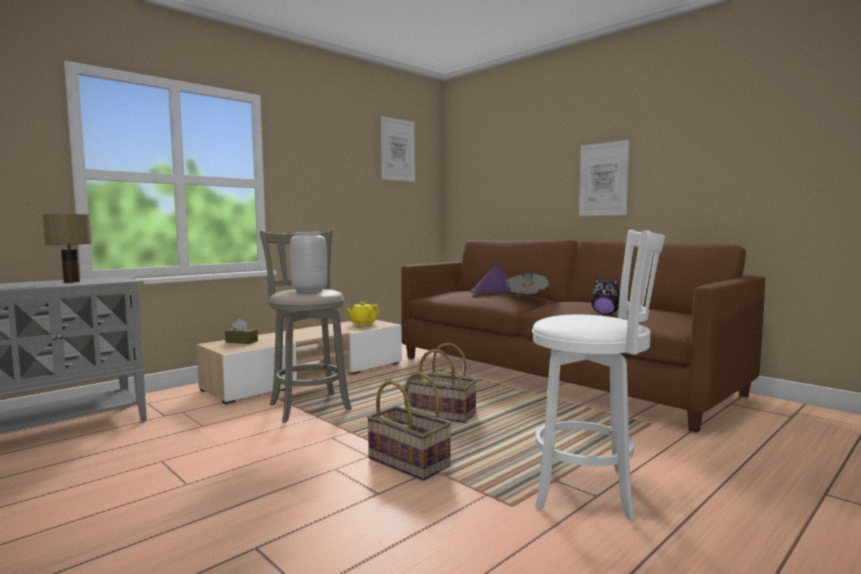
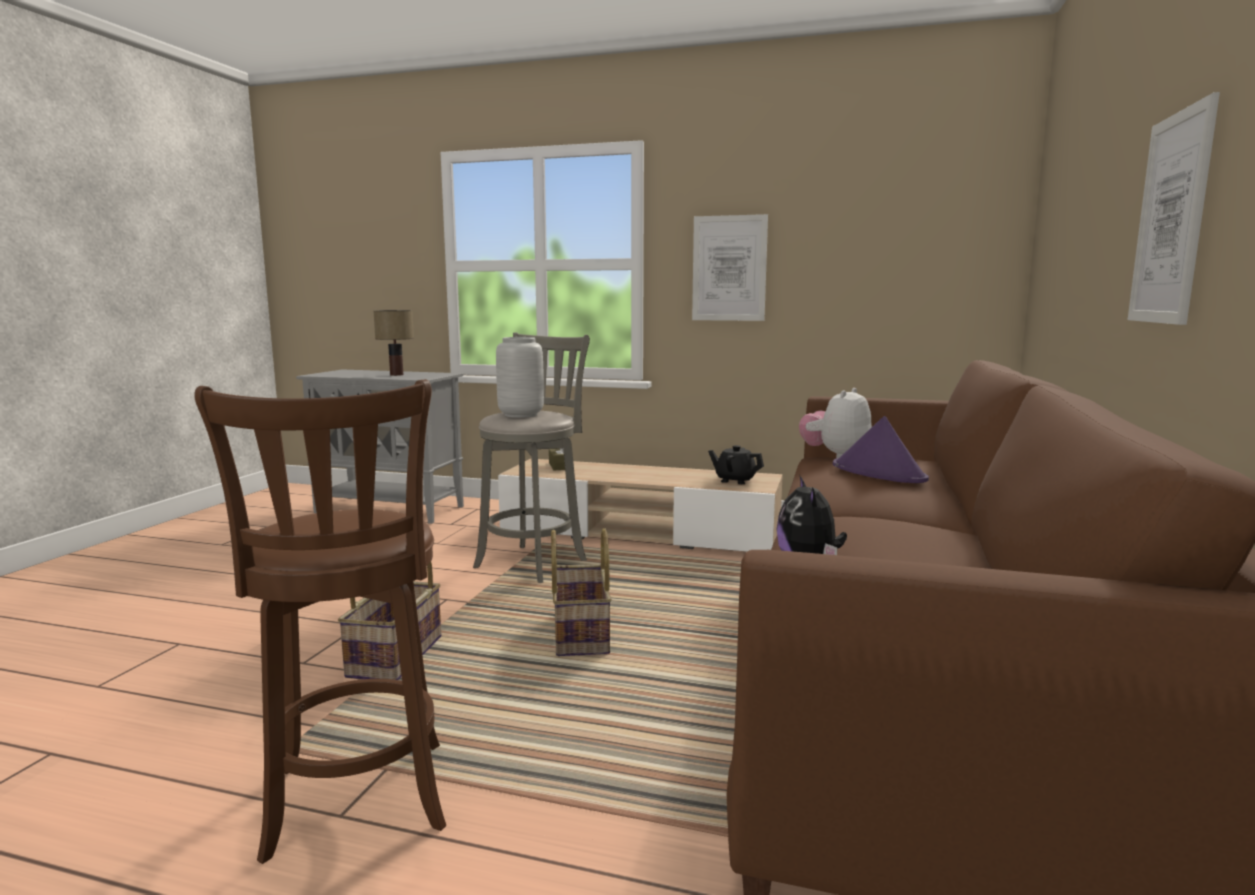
camera: 60 degrees right, 5 degrees up
yellow teapot [346,302,380,326] -> black teapot [708,445,764,484]
picture [381,116,415,182] -> picture moved to [692,214,768,321]
newspaper [505,273,550,294] -> none
white stool [532,230,665,521] -> brown stool [194,379,446,864]
none -> plush toy [799,388,872,458]

